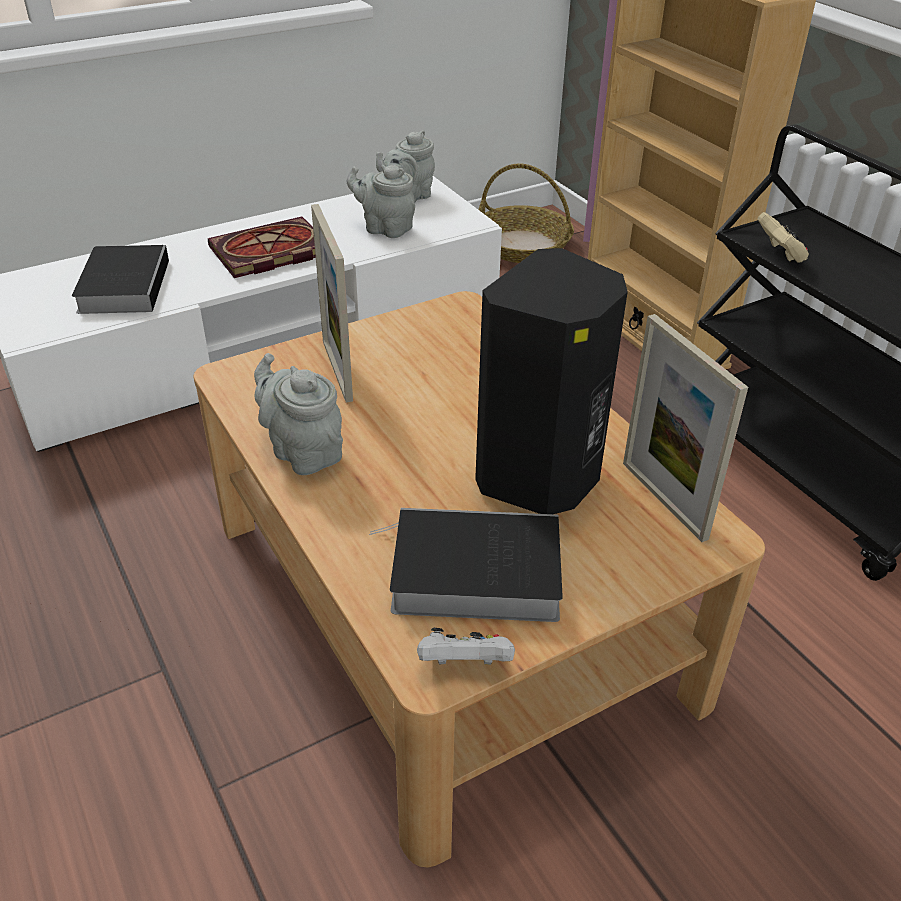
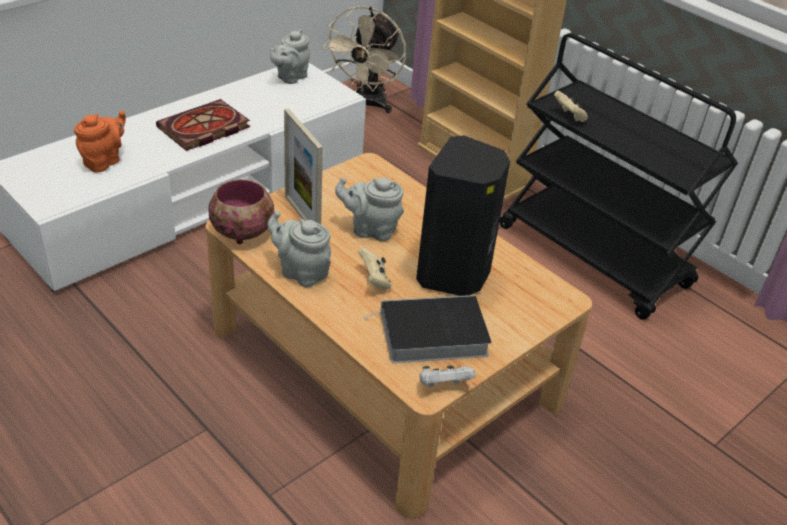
camera: 15 degrees left, 0 degrees up
book [72,245,169,314] -> orange teapot [74,110,126,173]
grey teapot [347,165,415,238] -> grey teapot moved to [335,177,404,241]
basket [478,164,574,263] -> beige fan [322,6,406,113]
picture frame [623,314,748,542] -> none
none -> bowl [208,179,274,244]
none -> beige game controller [358,248,392,291]

